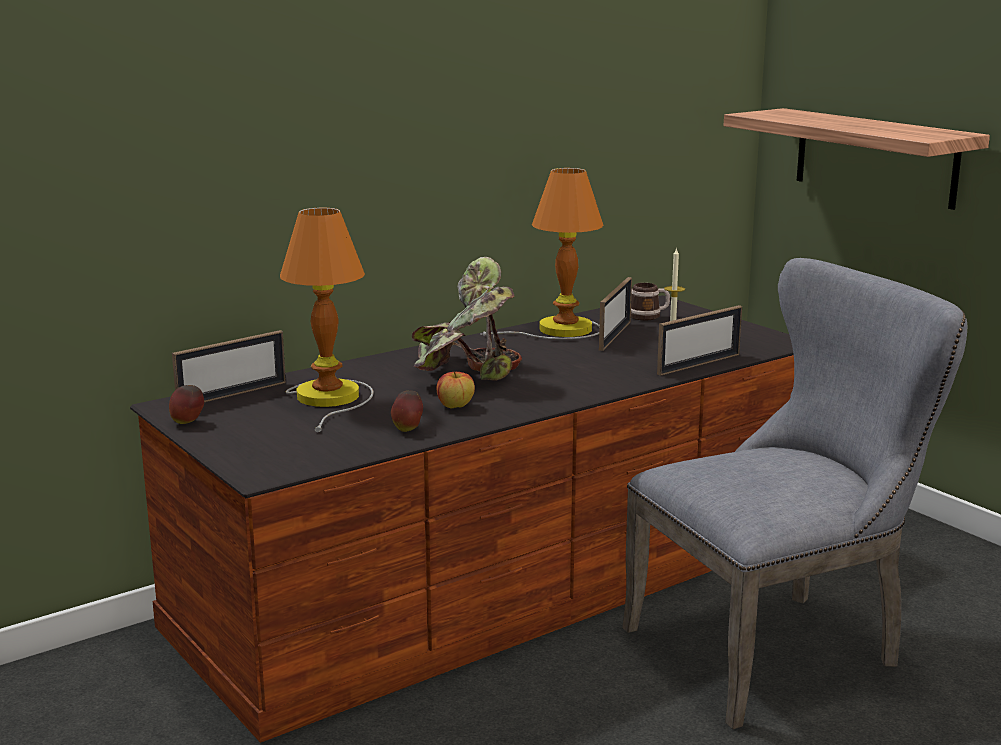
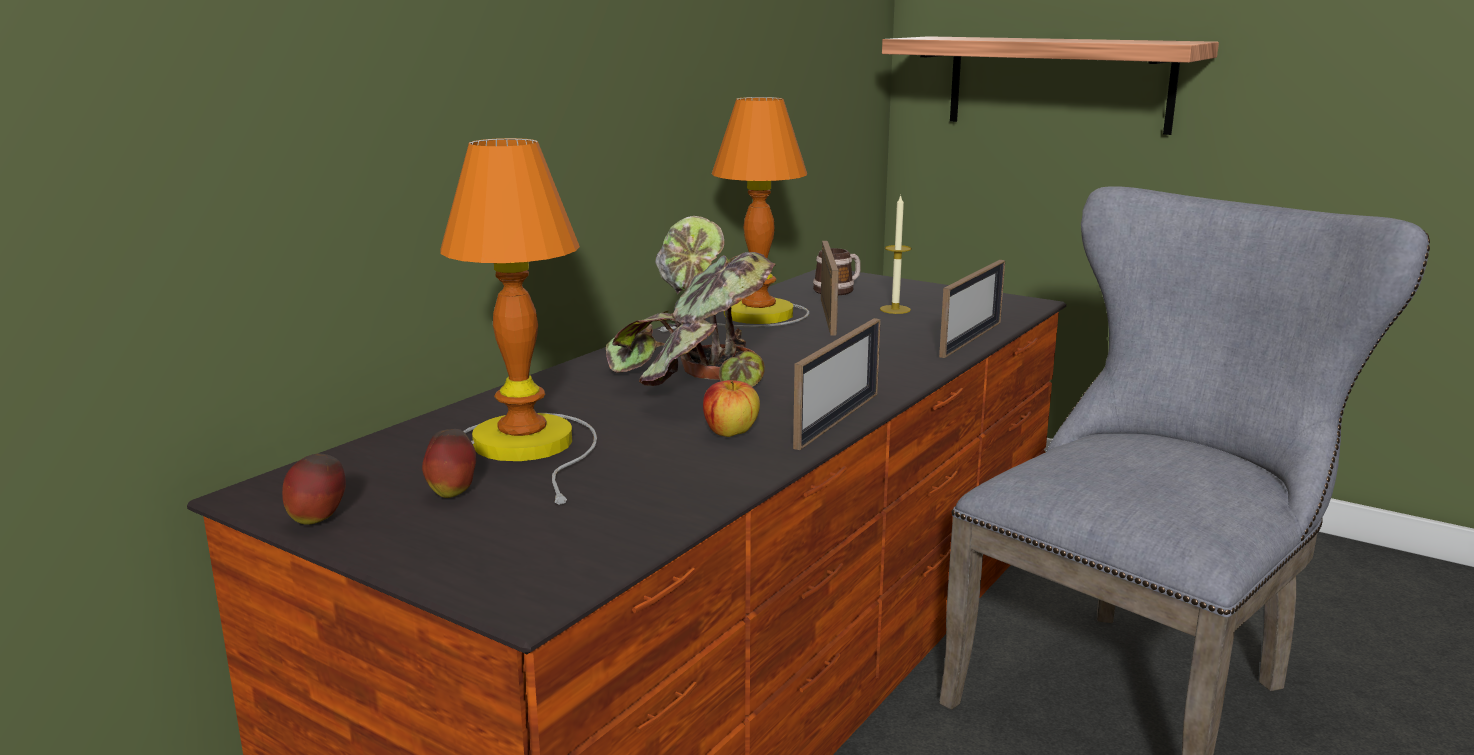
camera: 20 degrees left, 0 degrees up
picture frame [172,330,286,402] -> picture frame moved to [793,318,881,450]
apple [391,391,423,432] -> apple moved to [422,429,476,498]

